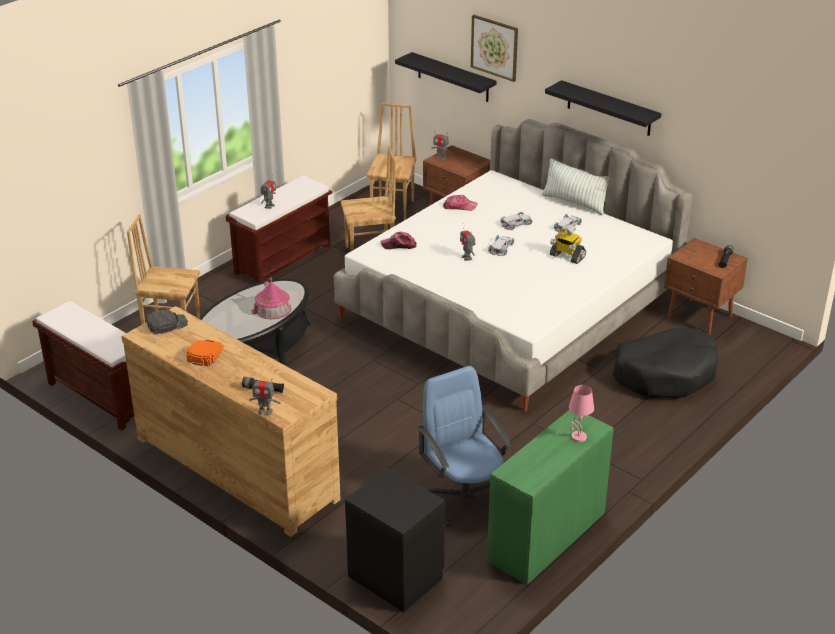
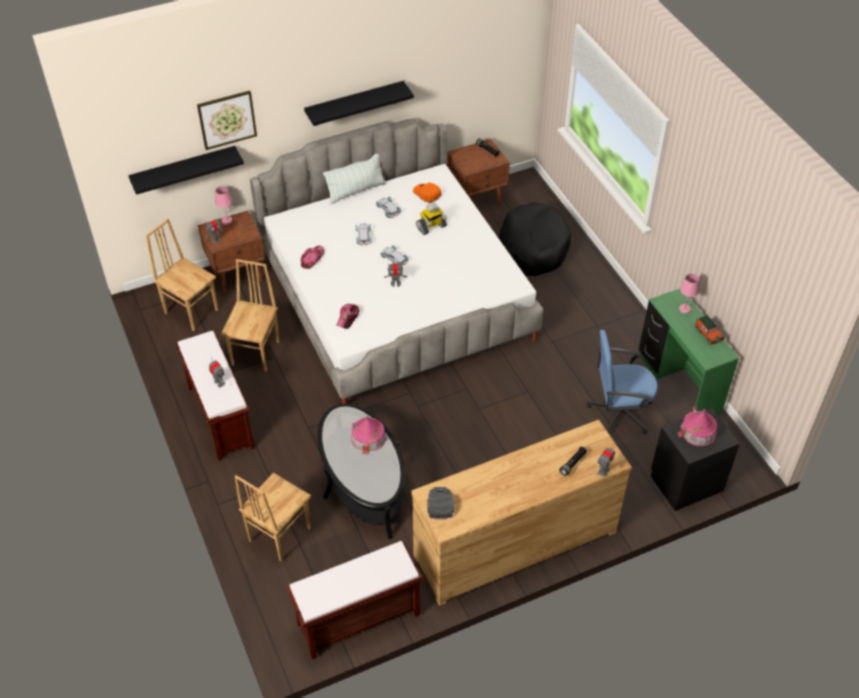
camera: 65 degrees left, 15 degrees up
orange cap [186,340,224,366] -> orange cap moved to [413,183,442,203]
none -> pink table lamp [215,186,232,224]
none -> toy house [677,406,718,446]
none -> toy car [695,315,724,345]

